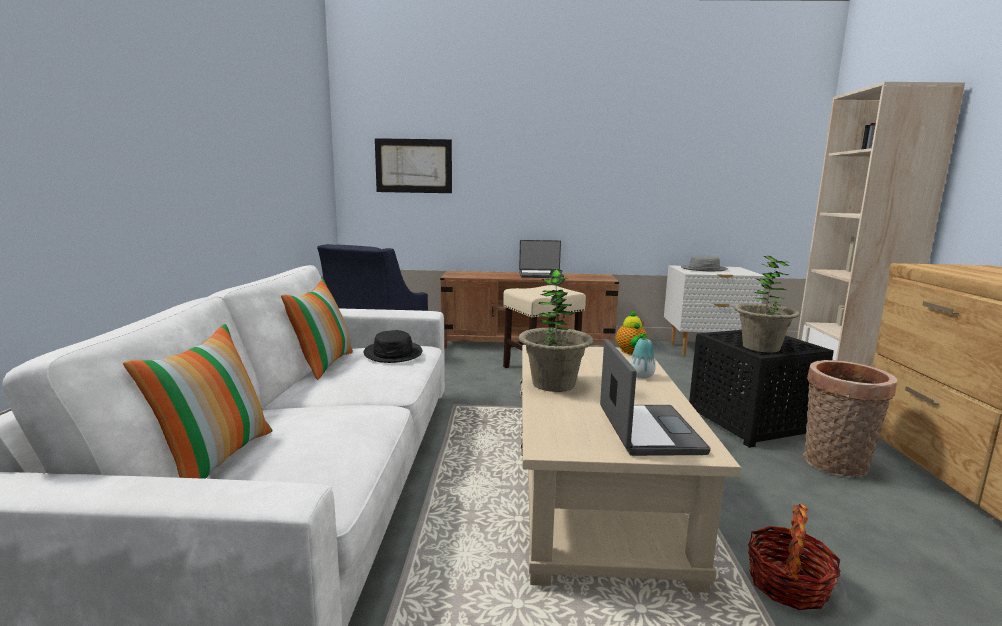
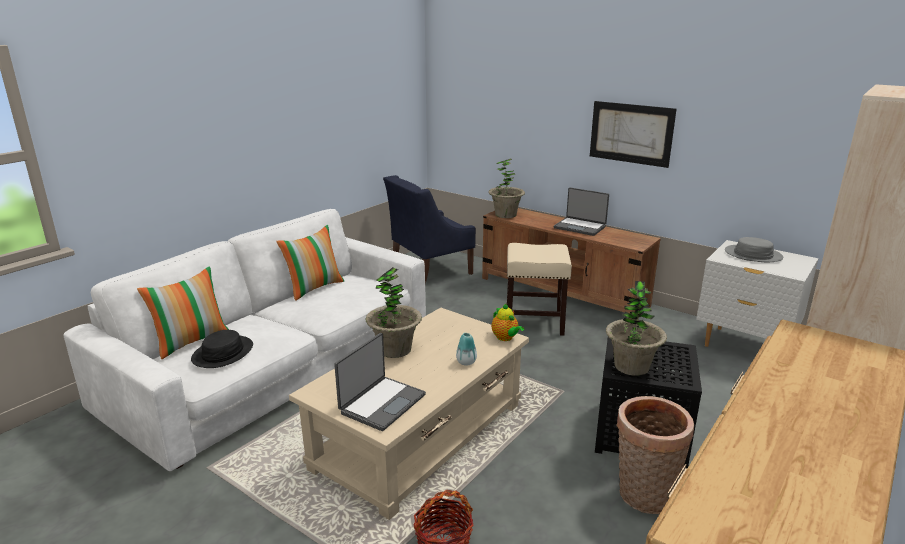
camera: 35 degrees right, 10 degrees up
black hat [363,330,422,363] -> black hat moved to [191,330,253,368]
picture [375,138,452,193] -> picture moved to [590,101,677,168]
teapot [616,310,647,354] -> teapot turned 60 degrees counterclockwise [491,304,524,341]
none -> potted plant [488,158,525,218]

